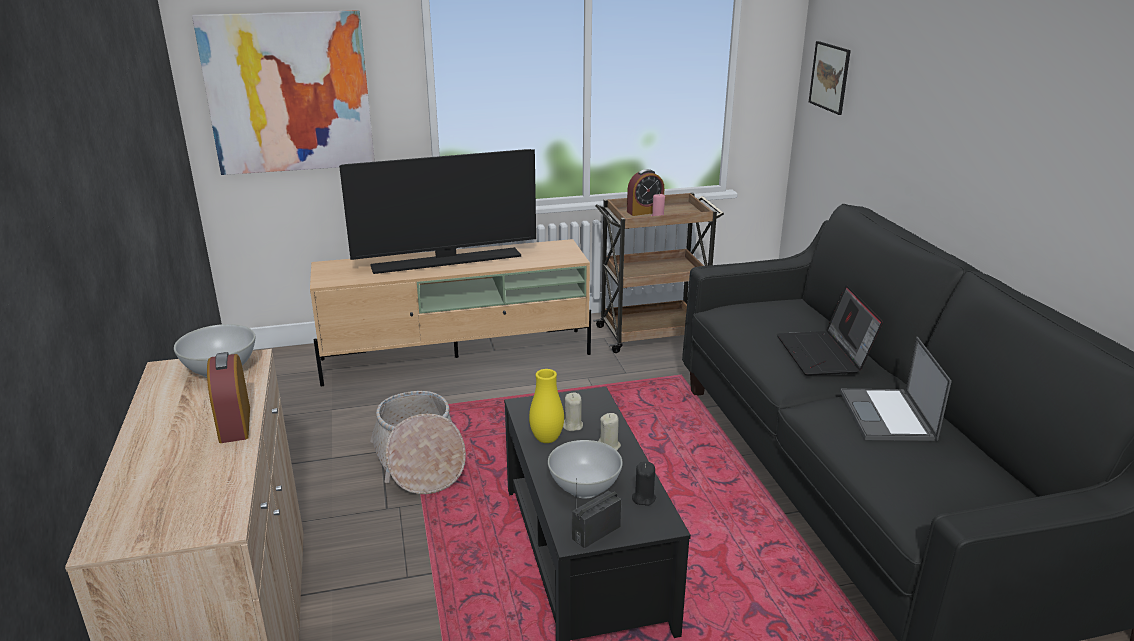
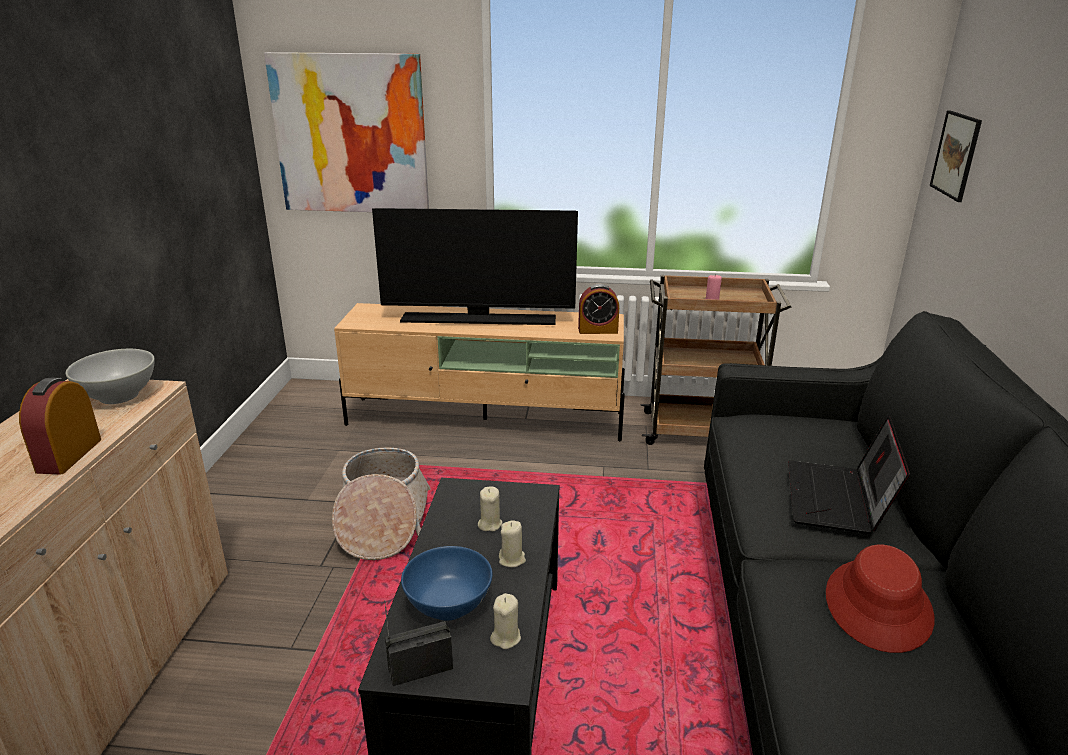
camera: 20 degrees right, 0 degrees up
yellow vase [529,369,564,443] -> none
white bowl [548,440,623,498] -> blue bowl [401,546,492,621]
alarm clock [627,169,664,216] -> alarm clock moved to [578,284,619,334]
black candle [632,462,656,506] -> beige candle [490,593,521,649]
laptop [840,337,952,441] -> red hat [826,544,935,653]

